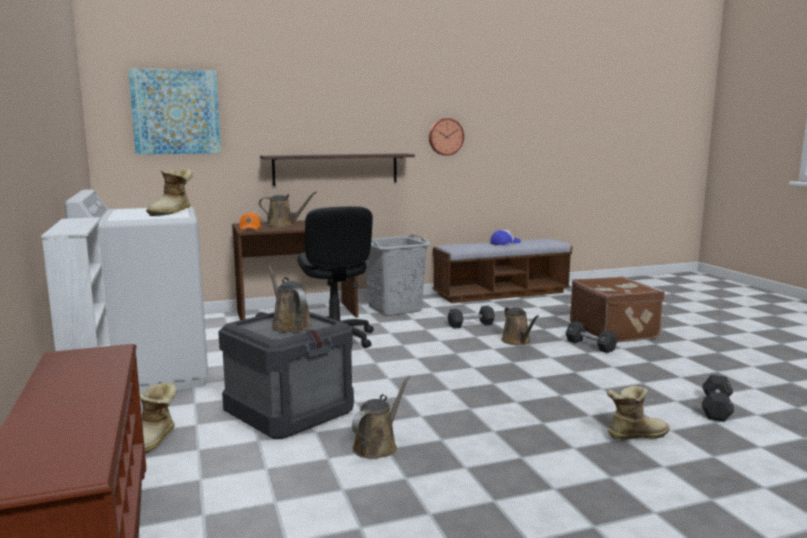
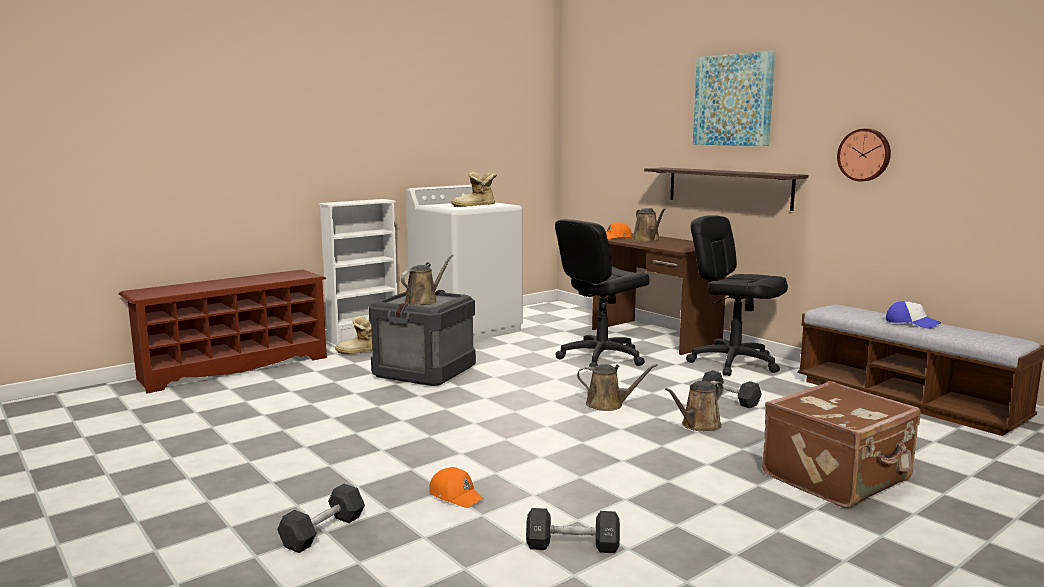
camera: 70 degrees right, 0 degrees up
picture [128,68,221,154] -> picture moved to [693,51,775,146]
brown watering can [352,376,410,459] -> brown watering can moved to [577,364,658,411]
grey laundry basket [365,234,431,316] -> black office chair [686,215,788,376]
black dumbbell [566,322,618,353] -> black dumbbell moved to [277,484,365,553]
boot [607,386,670,440] -> orange cap [429,467,483,508]

